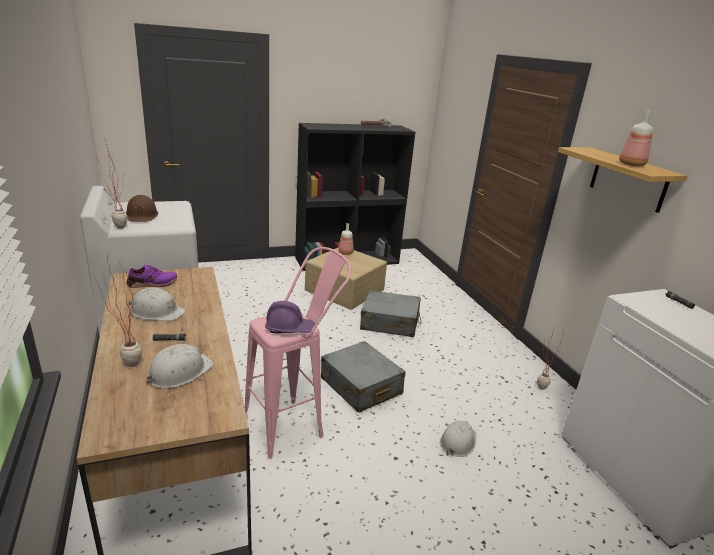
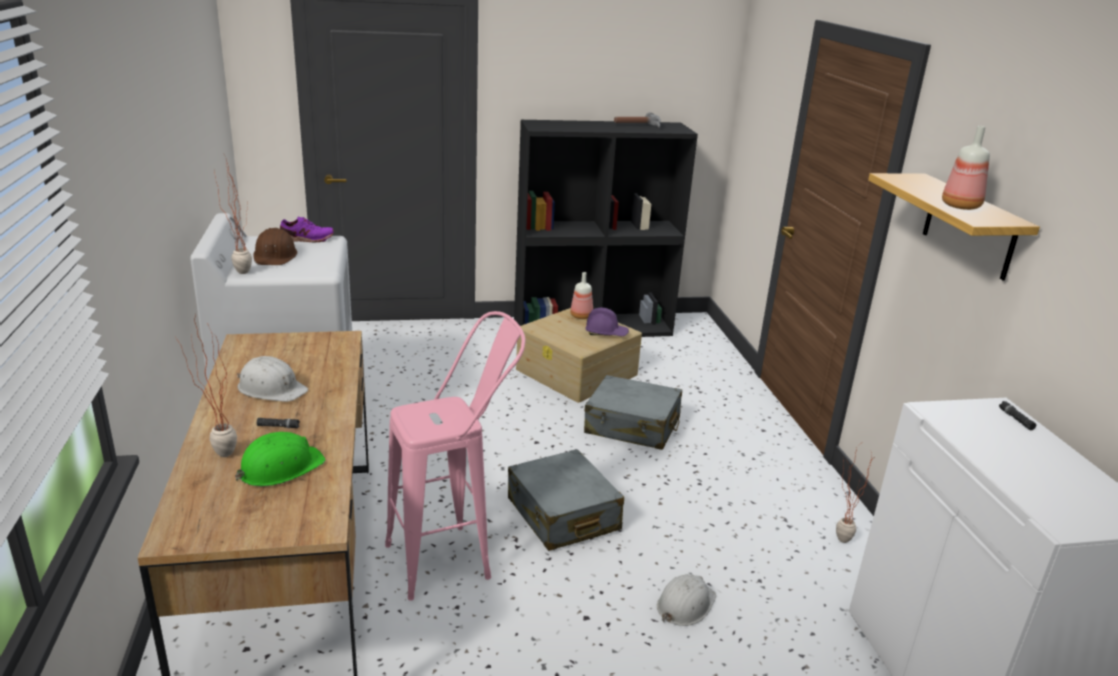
camera: 10 degrees right, 0 degrees up
purple shoe [126,265,177,288] -> purple shoe moved to [280,217,334,243]
white hard hat [146,344,214,388] -> green hard hat [235,432,325,486]
purple hard hat [265,301,315,333] -> purple hard hat moved to [585,308,629,336]

